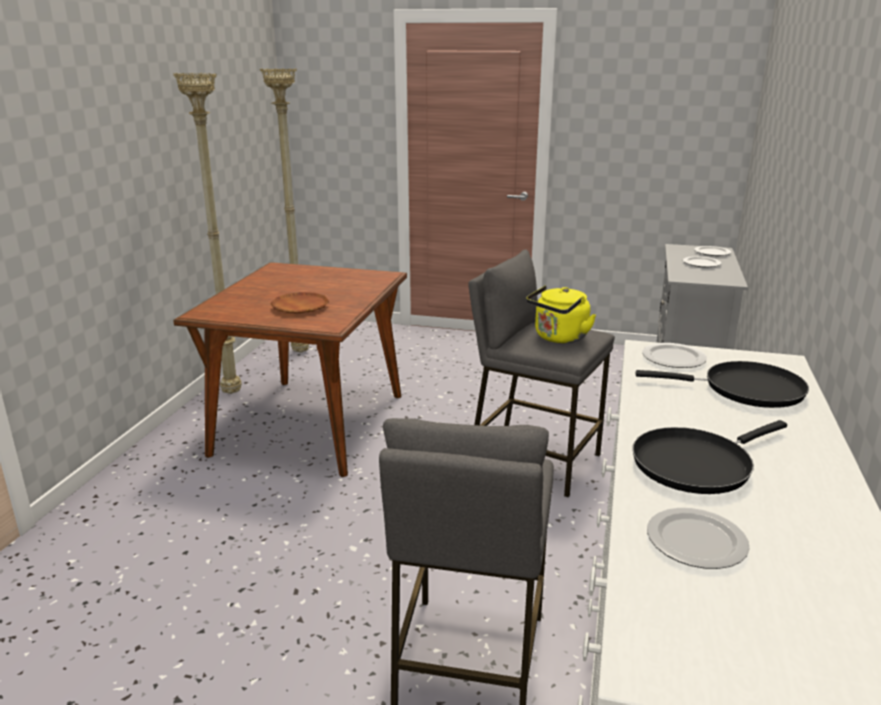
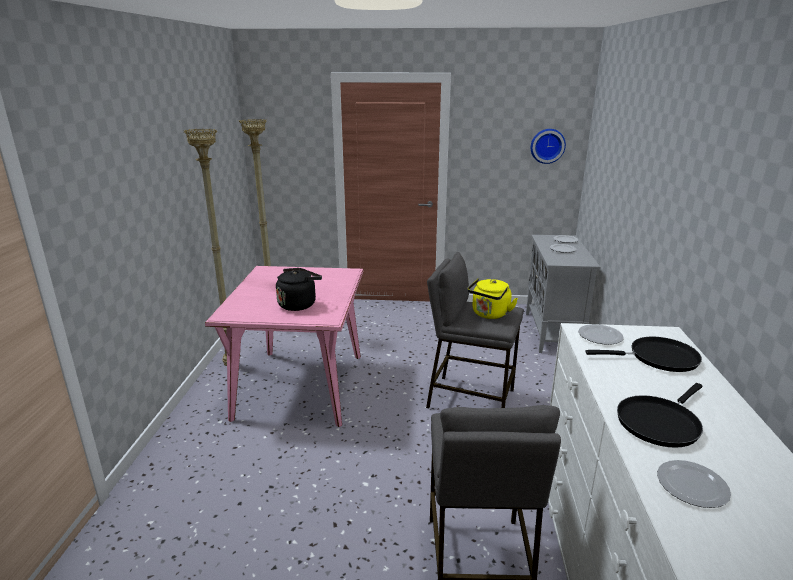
camera: 10 degrees left, 0 degrees up
brown dining table [173,262,407,477] -> pink dining table [205,266,363,427]
brown plate [270,292,329,313] -> black kettle [276,268,322,311]
none -> wall clock [531,129,566,164]

